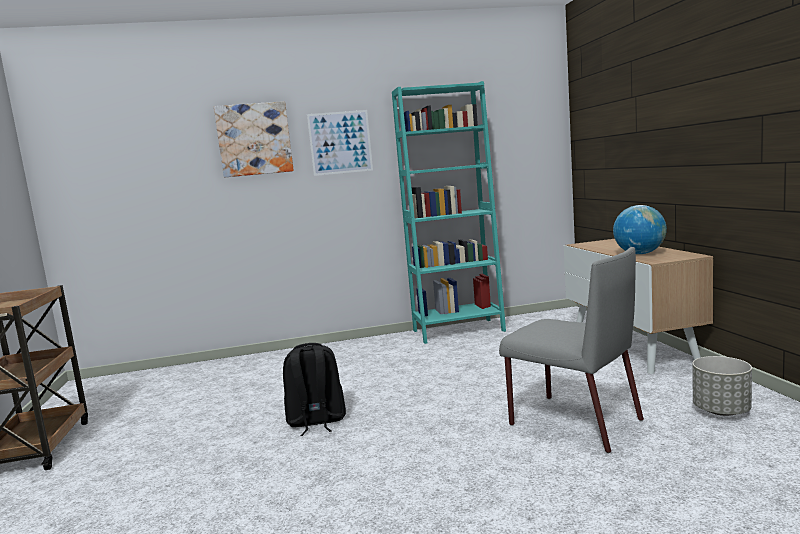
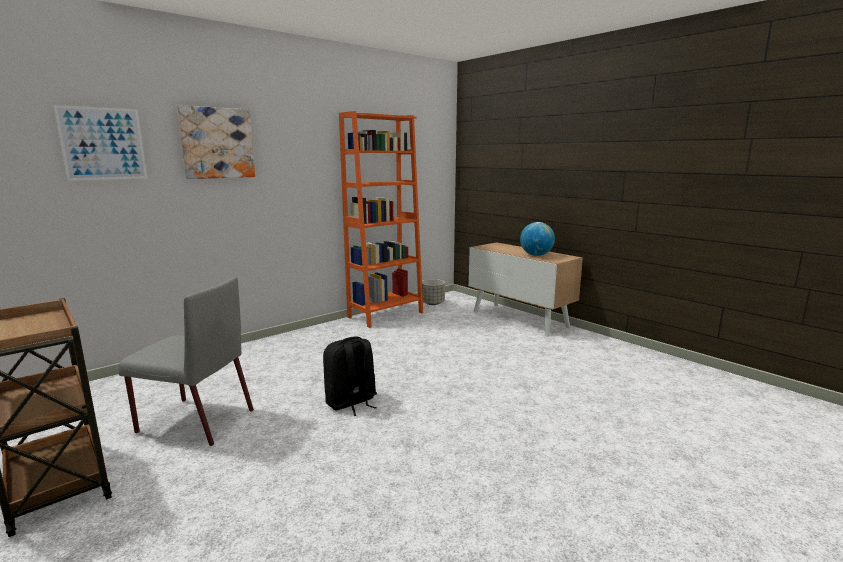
camera: 30 degrees left, 5 degrees up
picture [307,110,373,176] -> picture moved to [54,105,147,181]
turquoise bookcase [392,81,506,344] -> orange bookcase [339,111,423,328]
grey chair [499,247,644,453] -> grey chair moved to [118,277,254,446]
grey planter [693,356,752,416] -> grey planter moved to [422,279,445,305]

